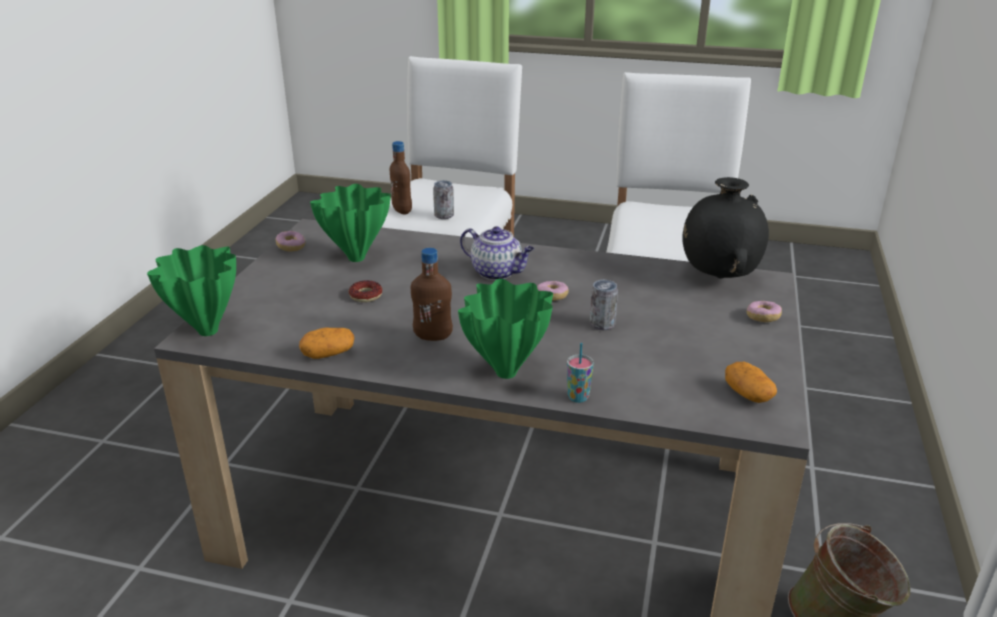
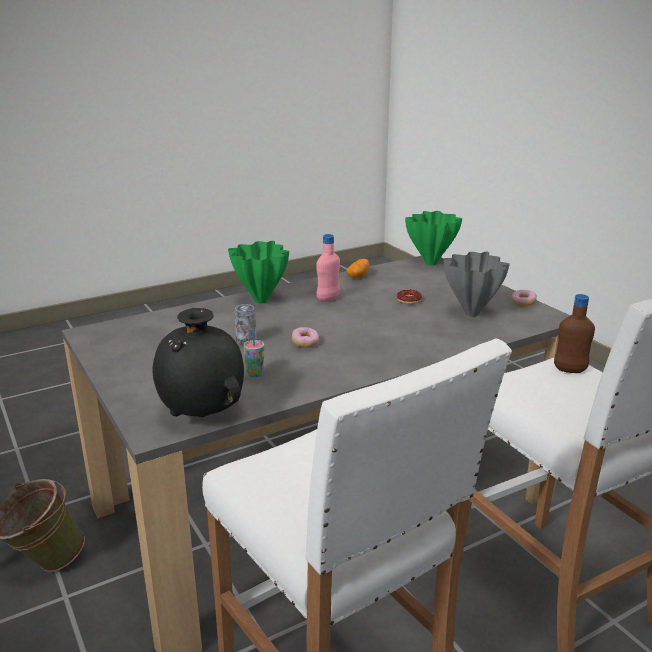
camera: 135 degrees right, 5 degrees down
green vase [310,184,391,262] -> grey vase [444,252,510,317]
brown bottle [411,248,453,341] -> pink bottle [317,234,340,302]
can [433,180,454,219] -> none
teapot [460,226,534,280] -> none
cup [567,343,594,403] -> cup moved to [244,329,264,378]
potato [725,362,777,403] -> none
donut [747,301,782,322] -> none

